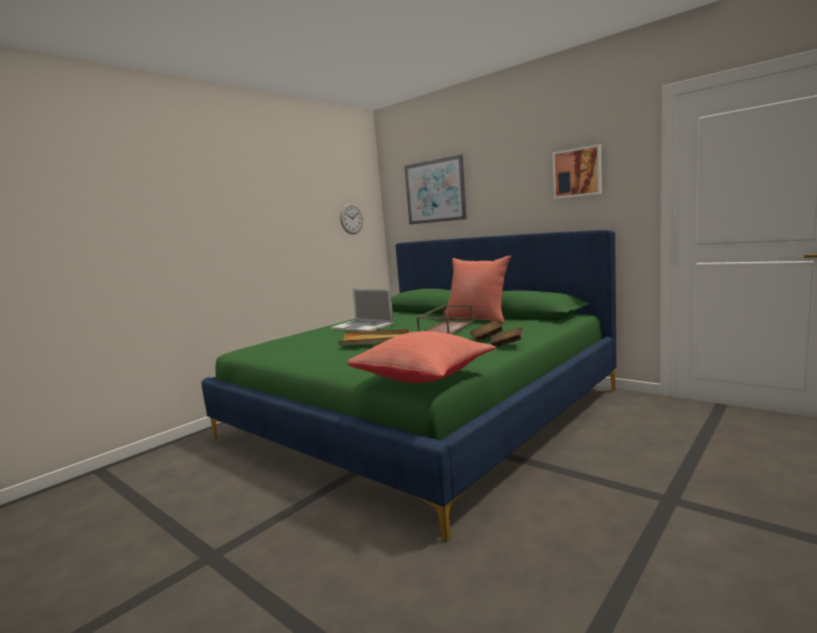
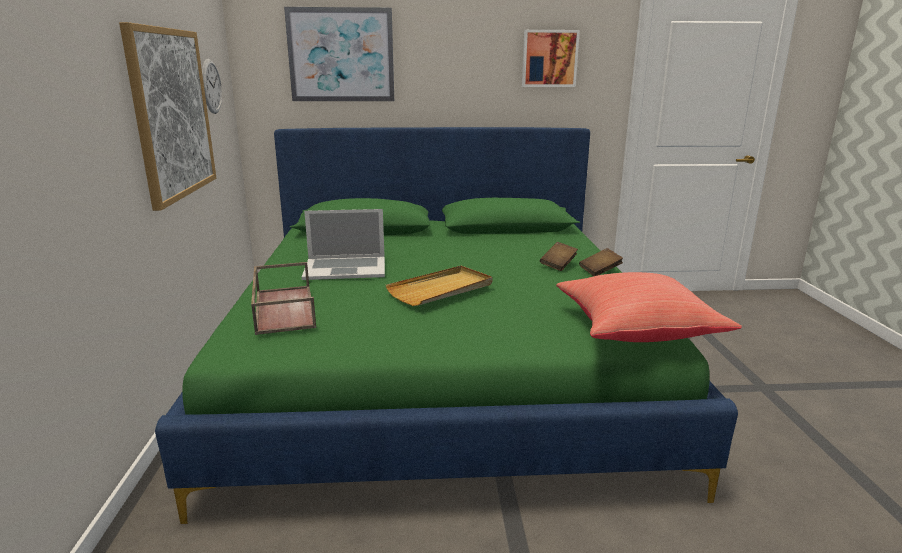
camera: 45 degrees left, 10 degrees up
brown tray [416,305,473,334] -> brown tray moved to [251,262,316,335]
red pillow [442,256,512,323] -> none
none -> picture [119,22,216,211]

